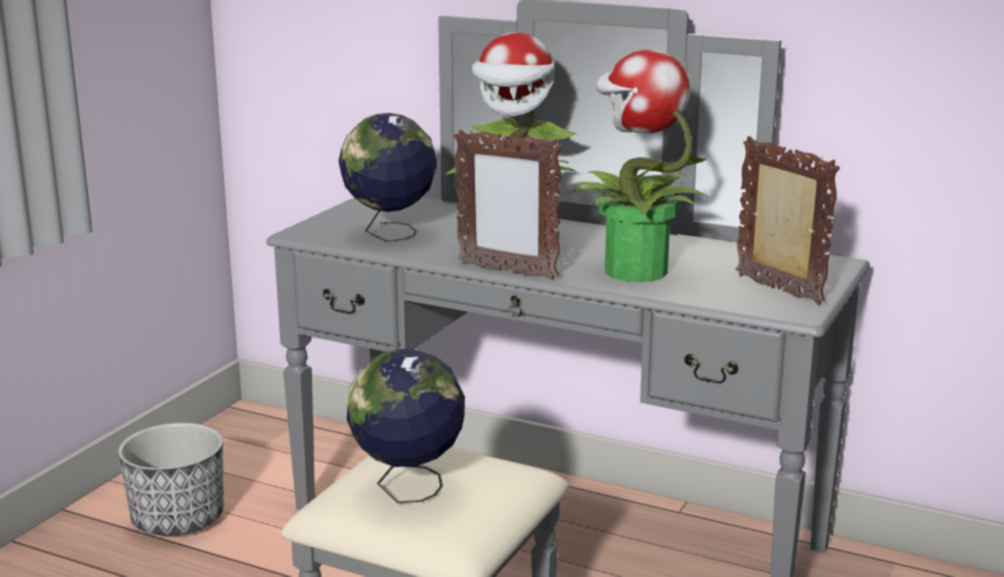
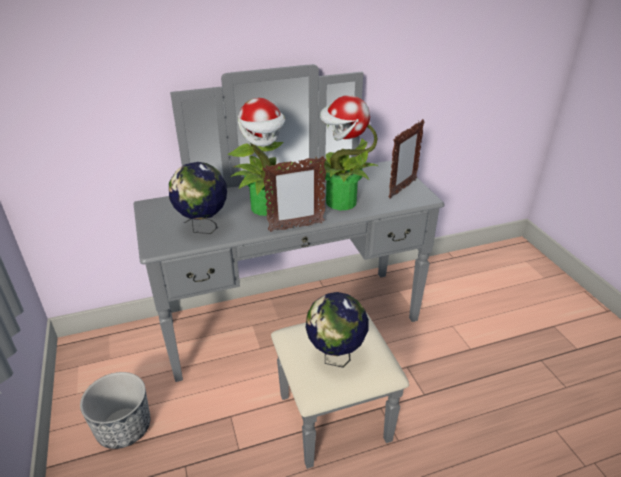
camera: 45 degrees left, 15 degrees up
picture frame [736,136,840,305] -> picture frame turned 120 degrees clockwise [389,119,425,199]

